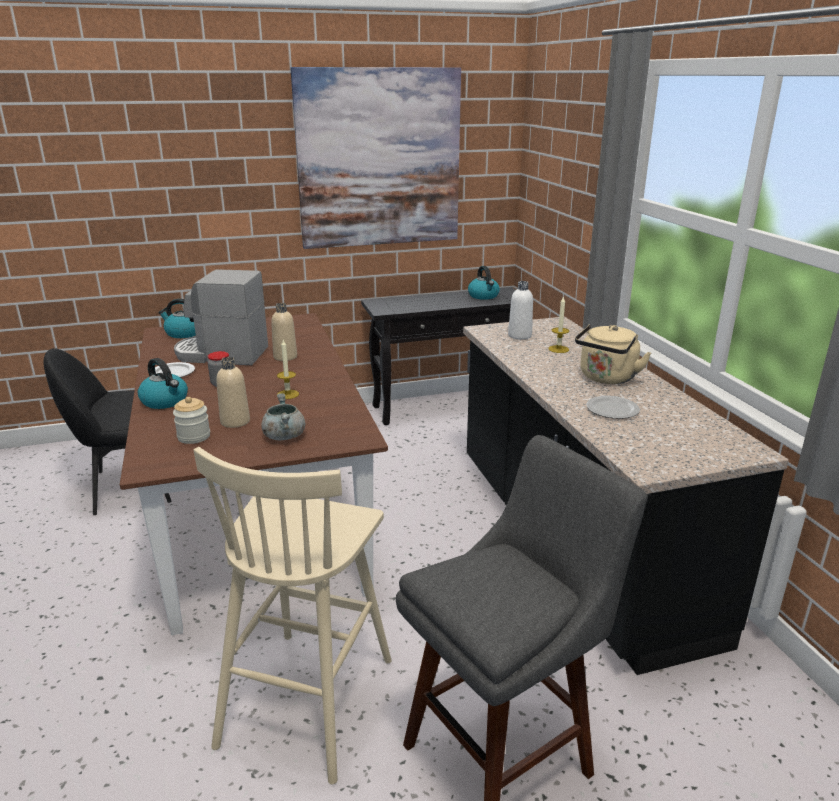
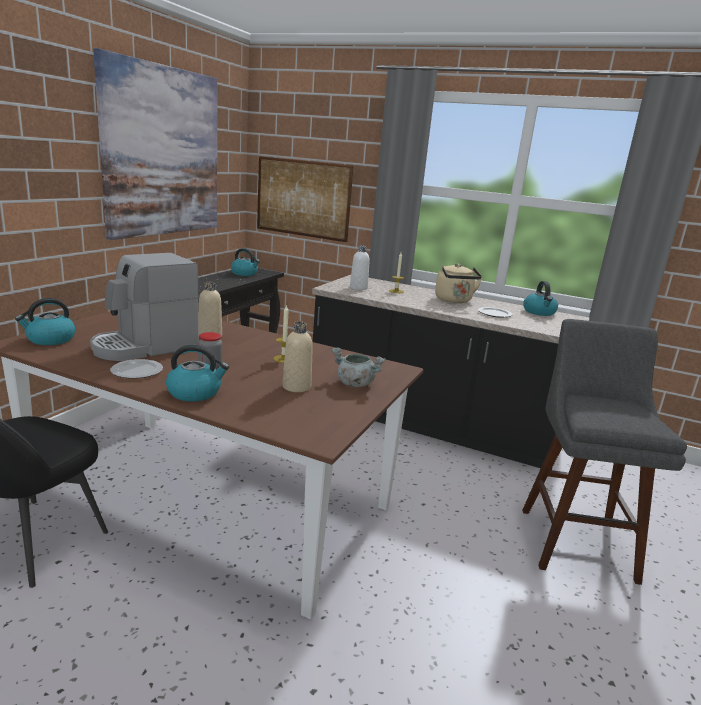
camera: 50 degrees left, 5 degrees down
jar [173,397,210,444] -> none
beige stool [194,447,392,784] -> none
none -> picture [257,156,354,242]
none -> kettle [523,281,558,316]

